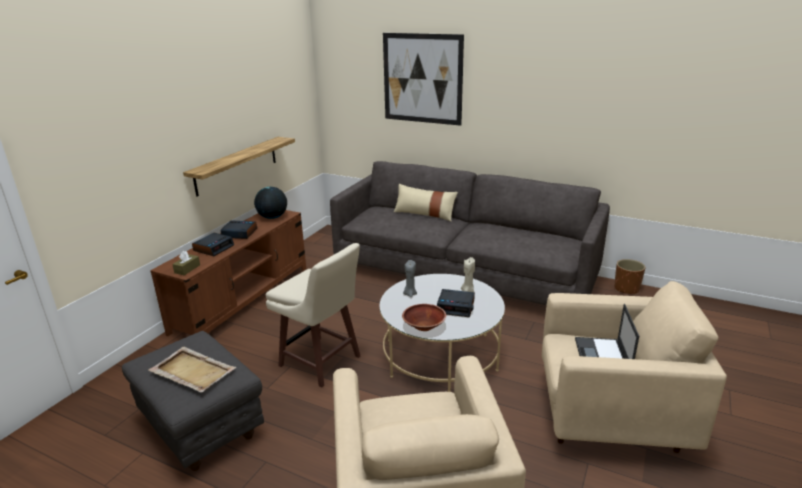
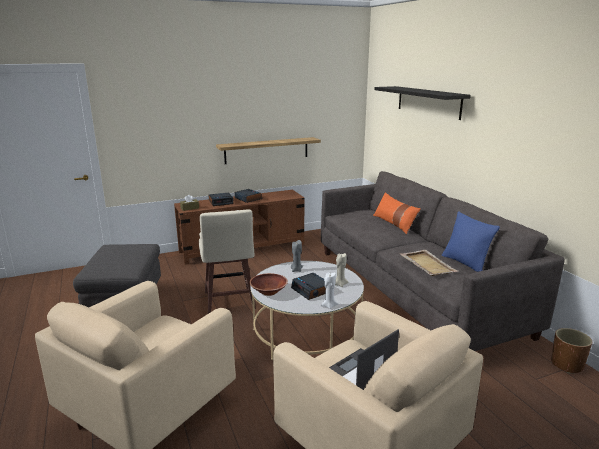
camera: 40 degrees right, 5 degrees down
beige tray [148,347,236,392] -> beige tray moved to [400,250,457,276]
globe [254,187,287,219] -> none
picture [383,33,464,126] -> black shelf [374,86,471,120]
beige pillow [394,184,458,221] -> orange pillow [373,192,421,234]
none -> white candle [321,272,338,309]
none -> blue pillow [442,211,500,272]

